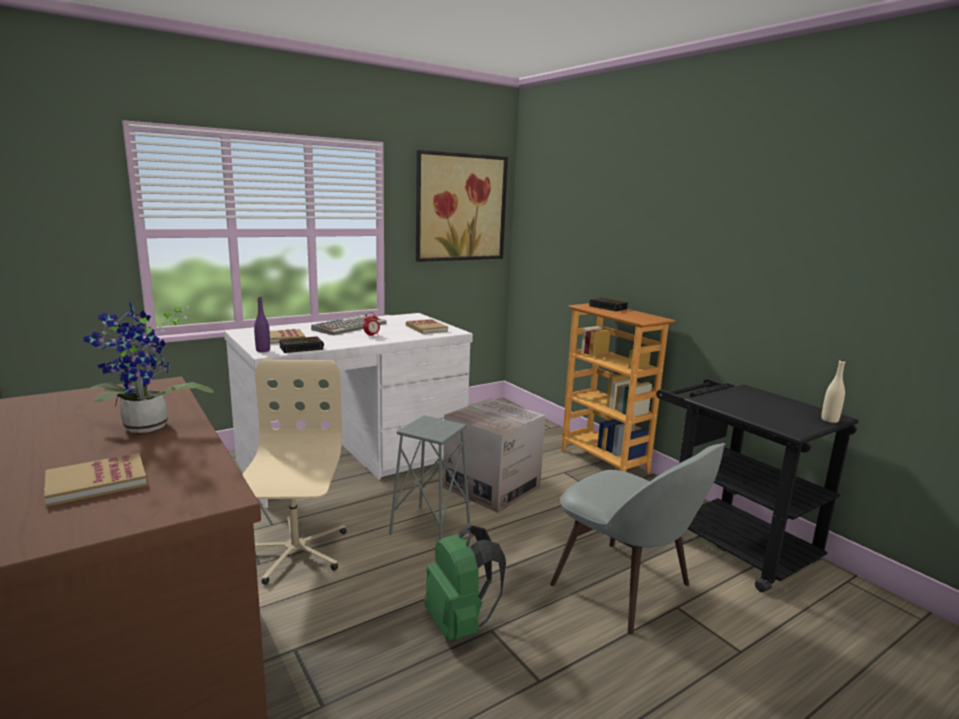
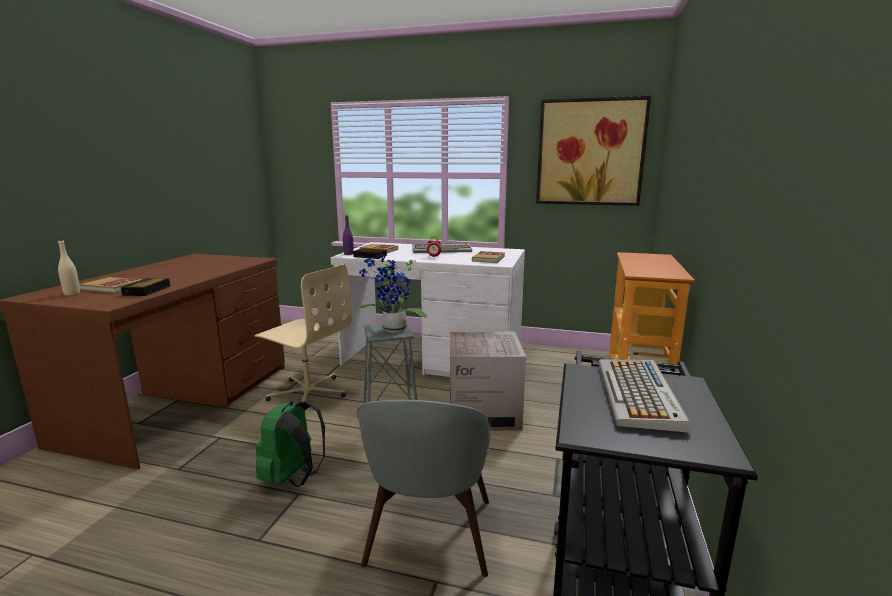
camera: 50 degrees right, 0 degrees up
potted plant [84,301,214,433] -> potted plant moved to [359,253,427,333]
beige office chair [242,360,347,585] -> beige office chair turned 75 degrees clockwise [254,264,352,402]
alarm clock [589,298,628,311] -> alarm clock moved to [121,278,170,296]
beige bottle [821,359,845,423] -> beige bottle moved to [58,239,80,296]
none -> keyboard [599,359,691,433]

